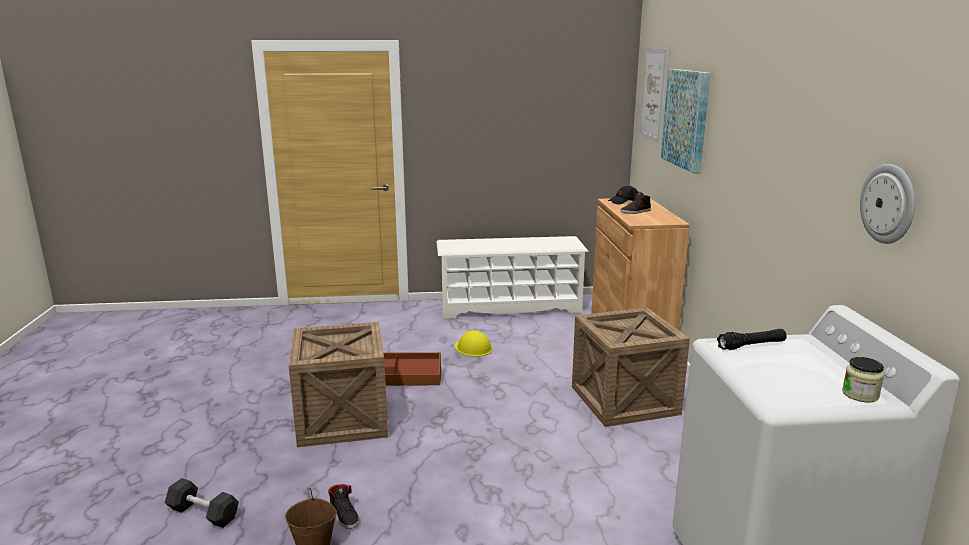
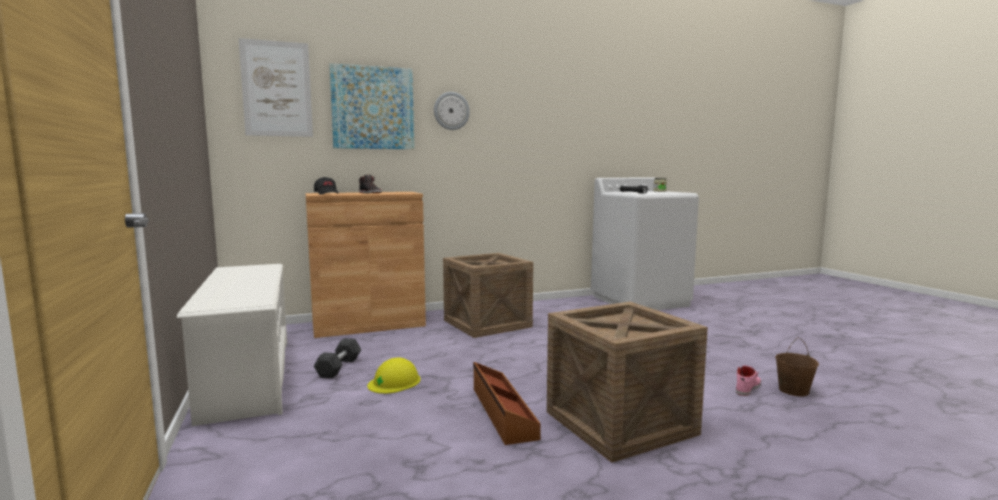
camera: 105 degrees left, 10 degrees down
grey dumbbell [165,478,239,528] -> grey dumbbell moved to [314,338,361,378]
black shoe [328,484,359,529] -> pink shoe [736,365,761,396]
wall clock [860,164,915,244] -> wall clock moved to [434,92,470,130]

